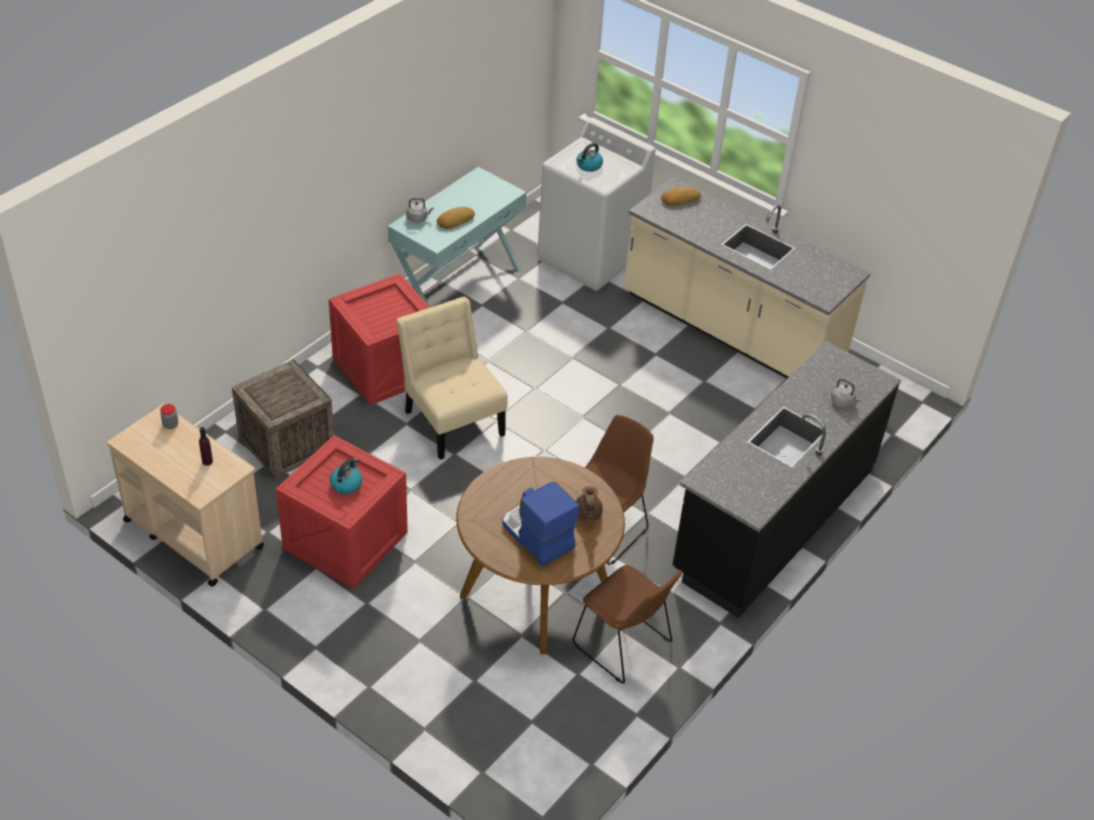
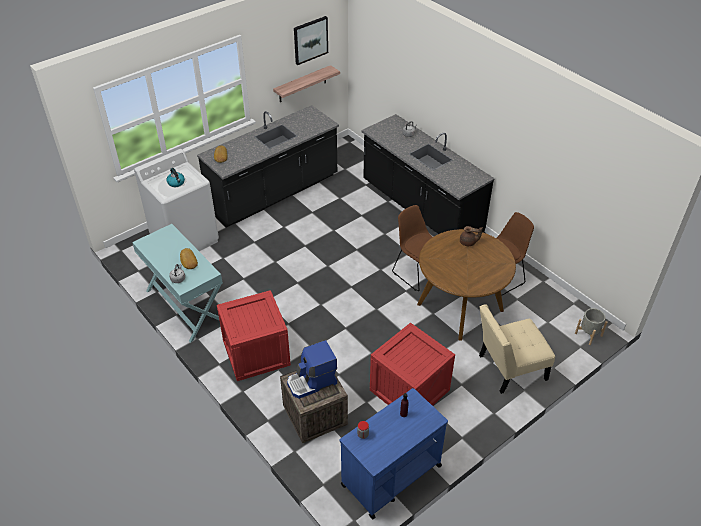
camera: 75 degrees left, 0 degrees up
beige cart [107,404,264,587] -> blue cart [340,388,448,519]
kettle [330,458,362,494] -> none
beige chair [396,297,508,460] -> beige chair moved to [479,304,555,394]
coffee machine [502,482,579,567] -> coffee machine moved to [287,340,337,399]
beige counter [624,177,871,378] -> black counter [197,105,339,228]
none -> shelf [273,65,340,102]
none -> picture [294,16,328,65]
none -> grey planter [575,308,608,345]

